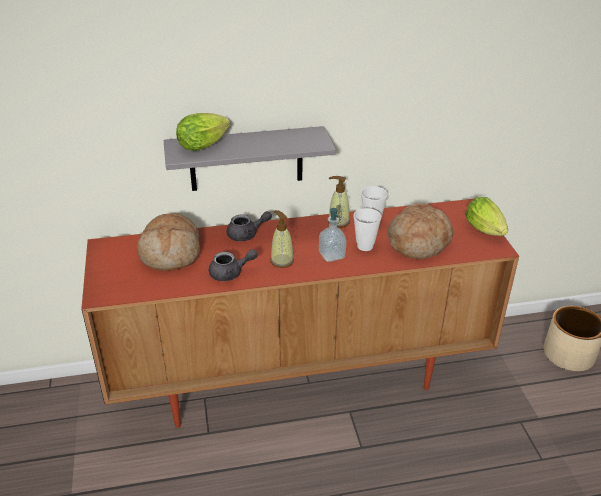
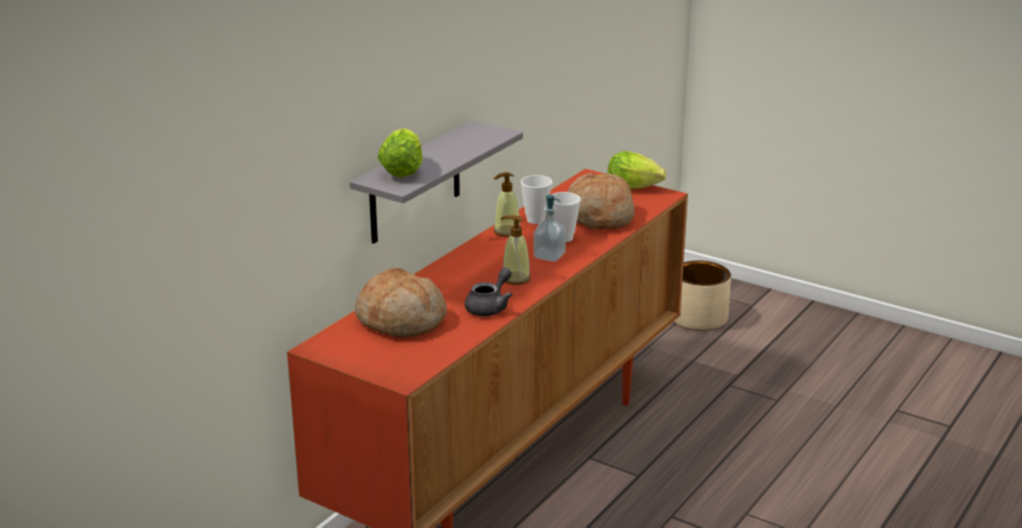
camera: 45 degrees left, 10 degrees down
grey teapot [227,211,272,241] -> none

